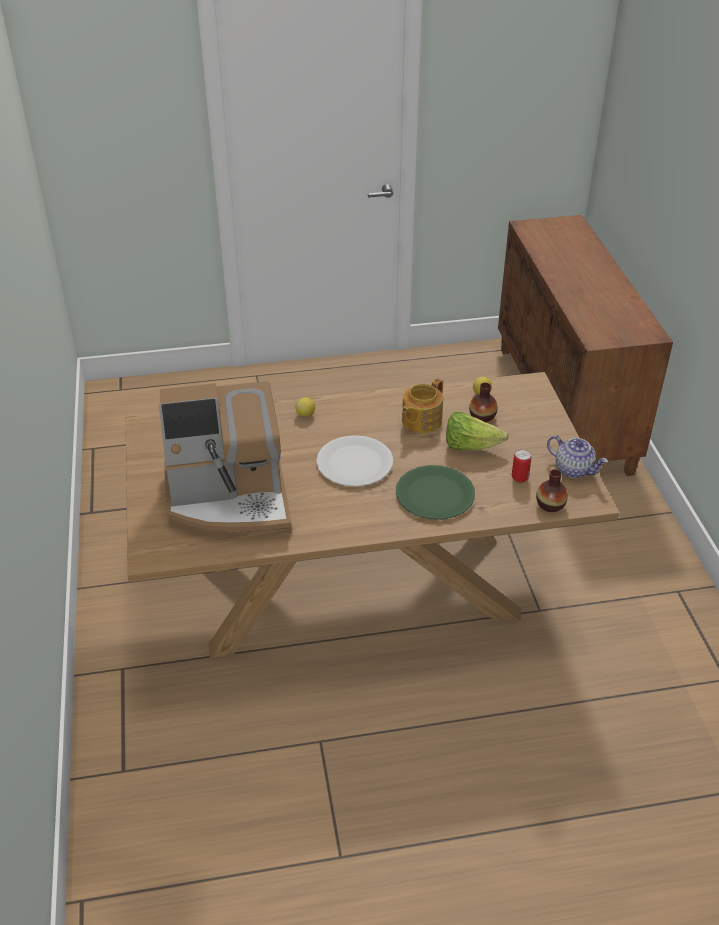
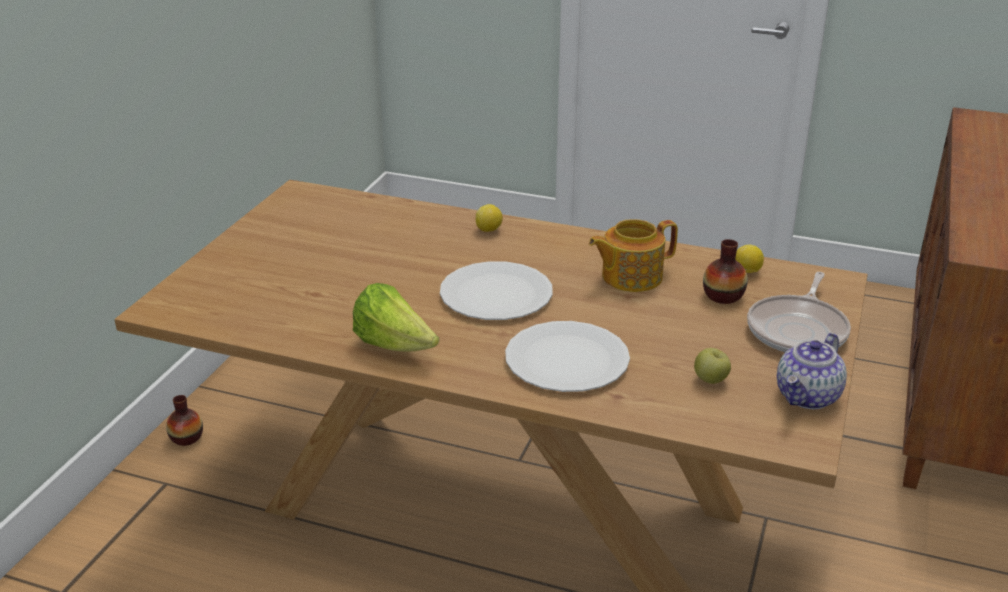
camera: 30 degrees right, 10 degrees down
coffee machine [159,381,292,537] -> none
green plate [396,465,475,520] -> white plate [505,321,630,392]
lettuce [446,412,509,450] -> lettuce moved to [353,283,439,352]
can [512,449,531,483] -> apple [694,348,731,384]
vase [536,469,568,512] -> vase moved to [166,395,203,446]
teapot [547,435,608,478] -> teapot turned 60 degrees clockwise [777,333,847,409]
none -> frying pan [747,272,851,352]

